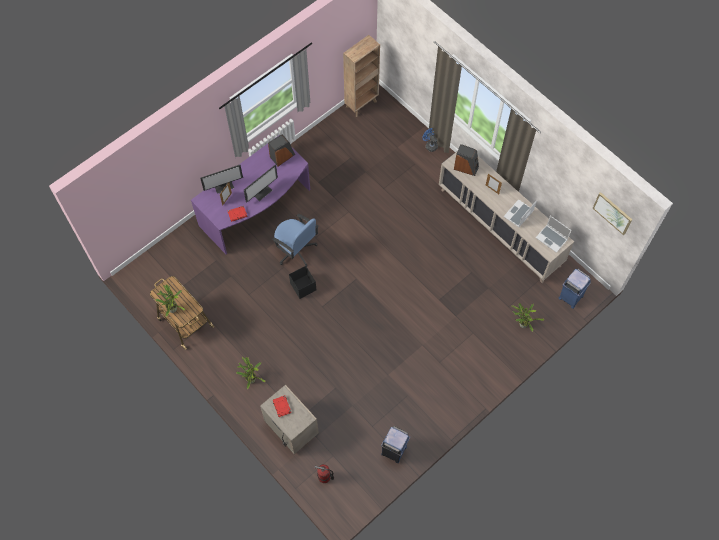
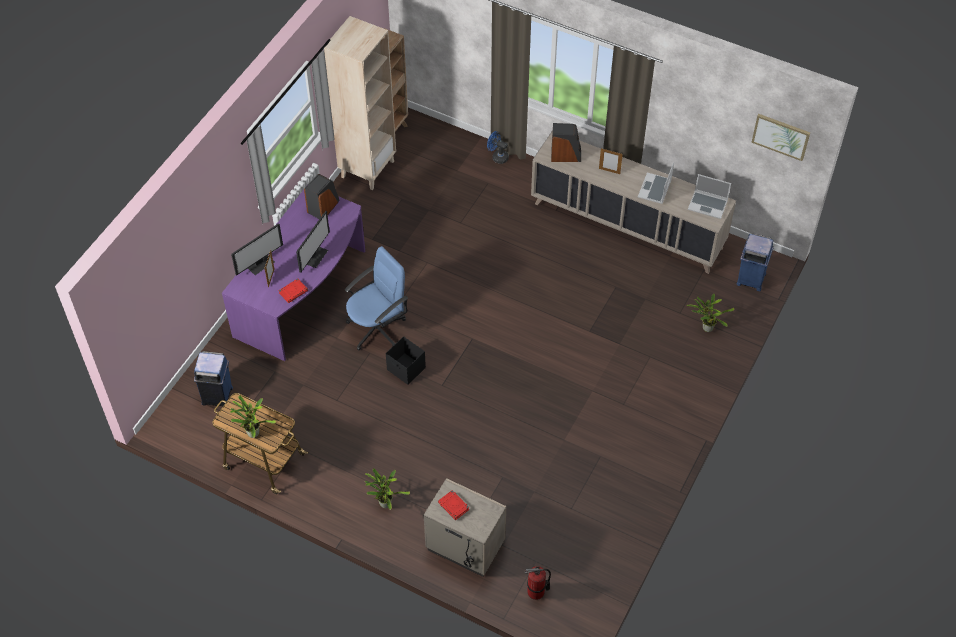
camera: 20 degrees left, 10 degrees down
blue office chair [272,214,319,266] -> blue office chair turned 60 degrees counterclockwise [345,246,408,350]
blue trash can [381,426,410,463] -> blue trash can moved to [194,351,233,407]
none -> beige bookcase [324,16,396,190]

